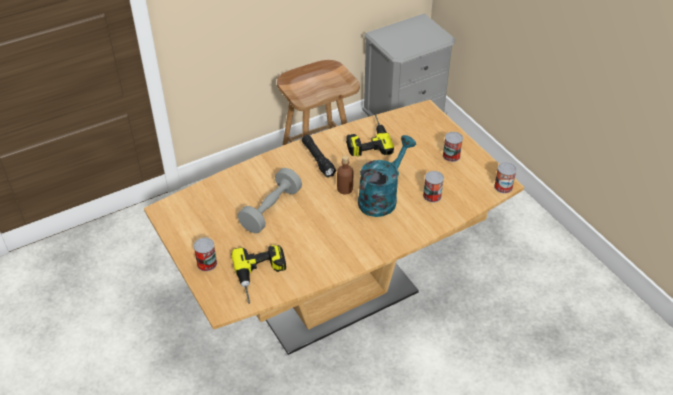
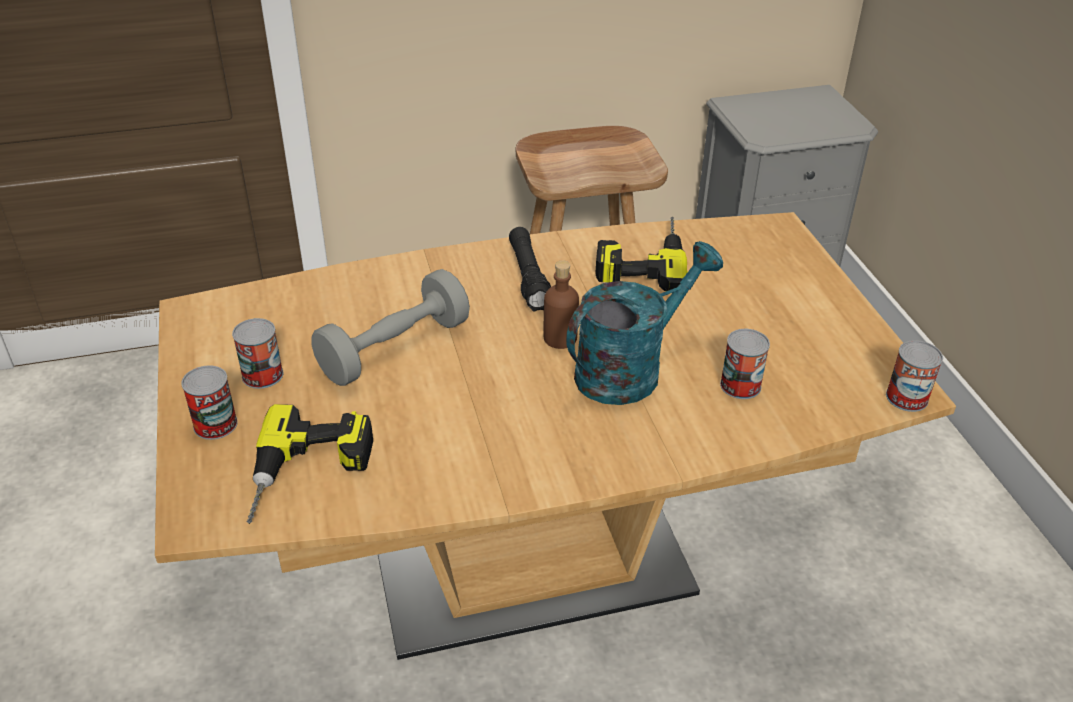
camera: 15 degrees right, 5 degrees down
can [443,132,463,162] -> can moved to [232,318,283,389]

